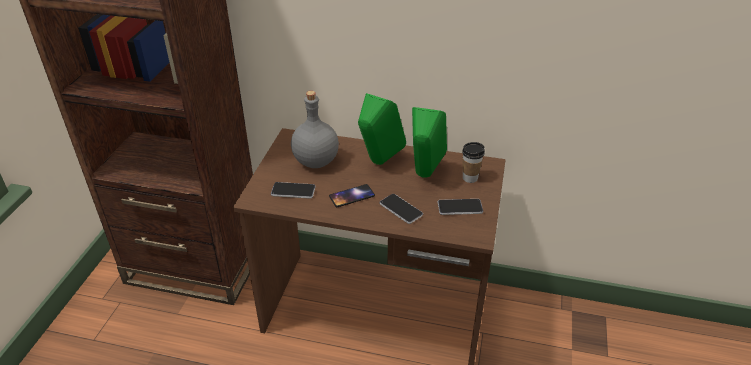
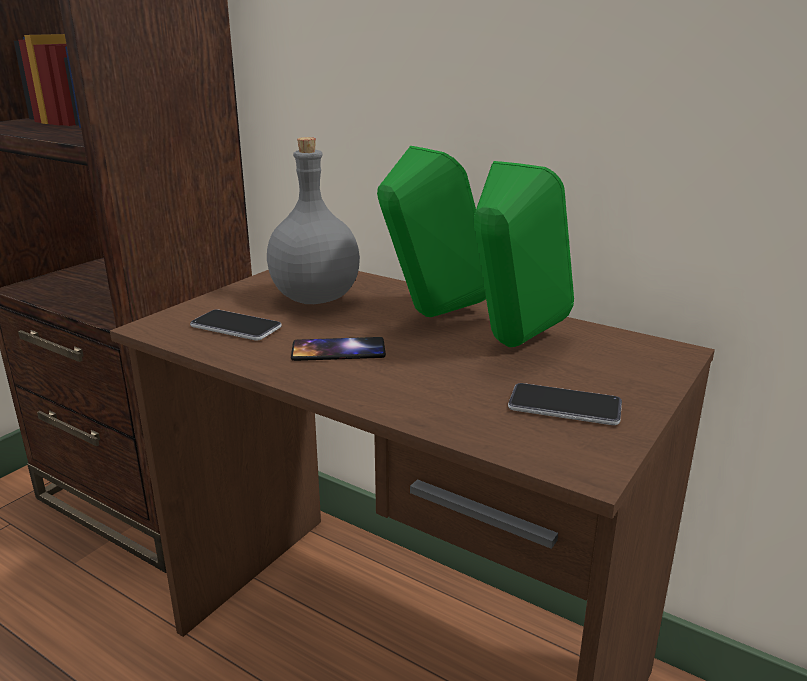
camera: 20 degrees right, 15 degrees down
phone [379,194,423,224] -> none
cup [462,142,485,183] -> none

